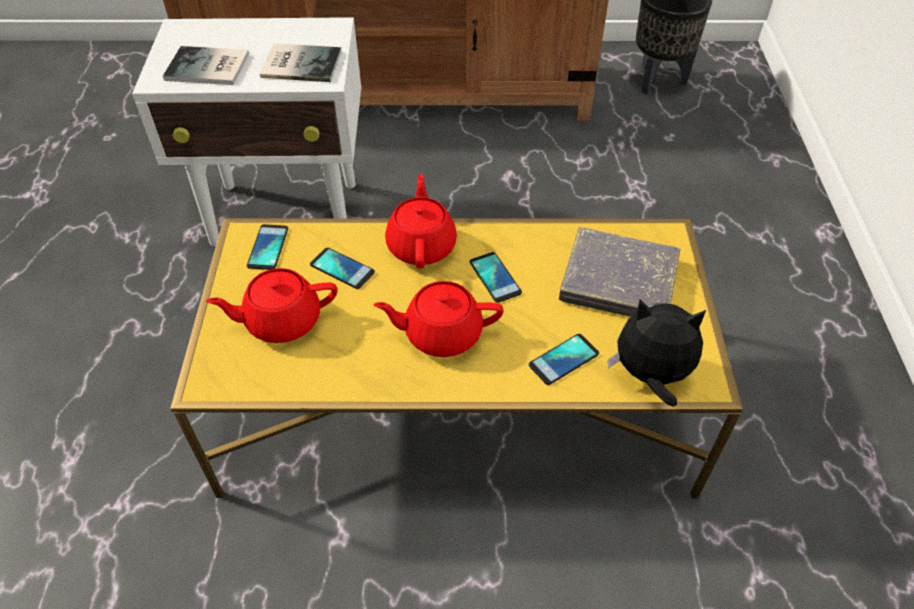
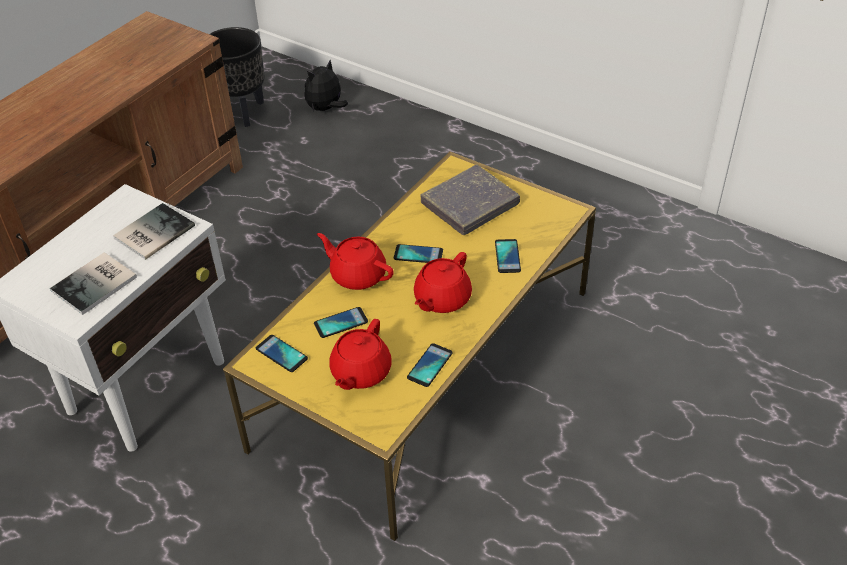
camera: 55 degrees left, 5 degrees down
plush toy [608,299,706,407] -> plush toy moved to [304,60,348,111]
none -> phone [407,343,453,387]

